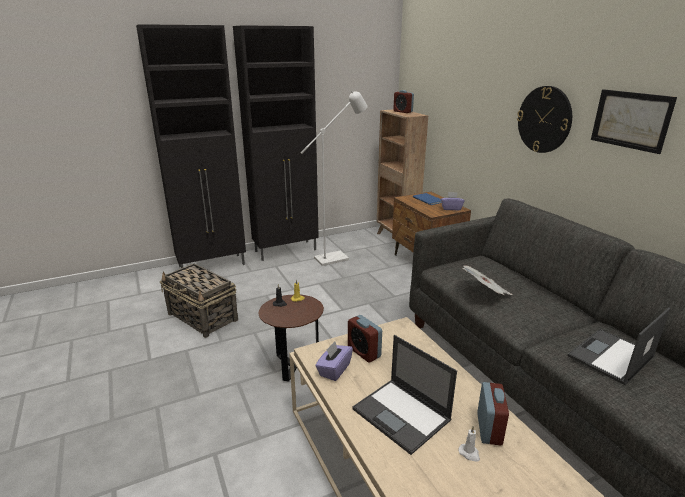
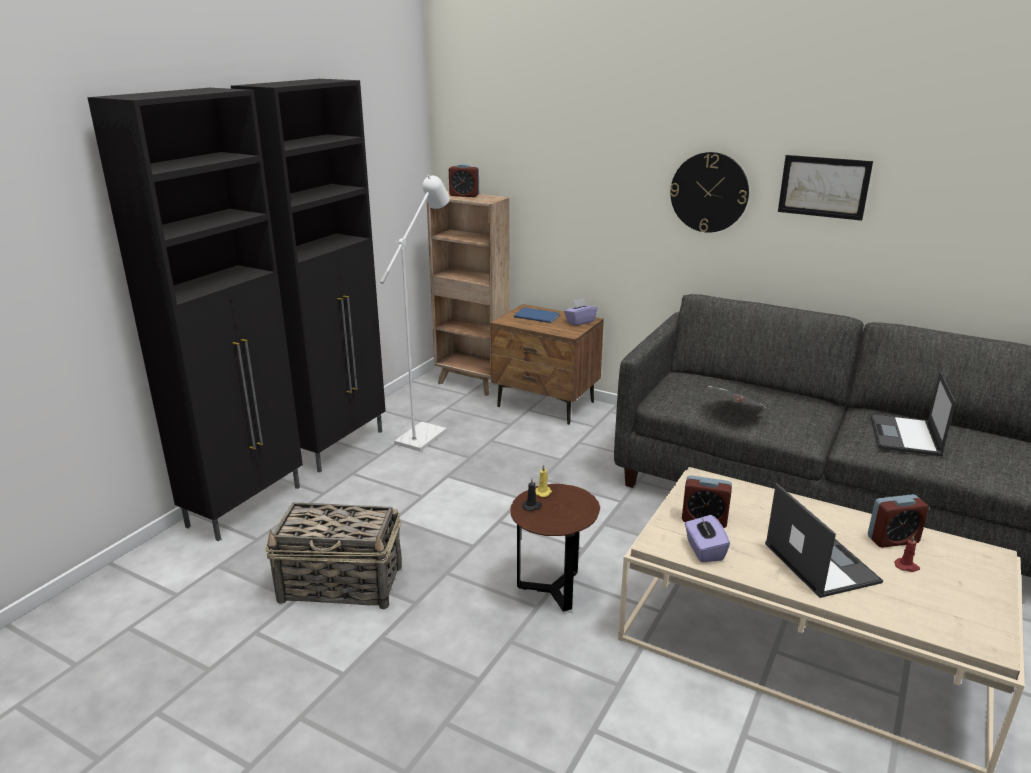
camera: 35 degrees left, 0 degrees up
laptop [352,335,457,455] -> laptop turned 120 degrees counterclockwise [765,483,883,598]
white candle [458,426,480,462] -> red candle [894,535,920,572]
alarm clock [477,382,509,445] -> alarm clock turned 105 degrees clockwise [868,494,929,548]

